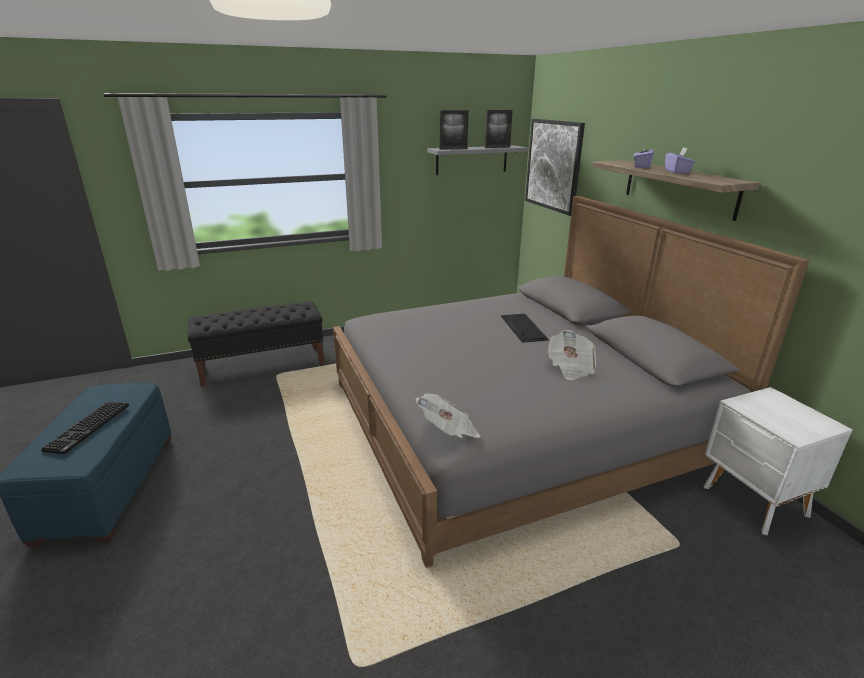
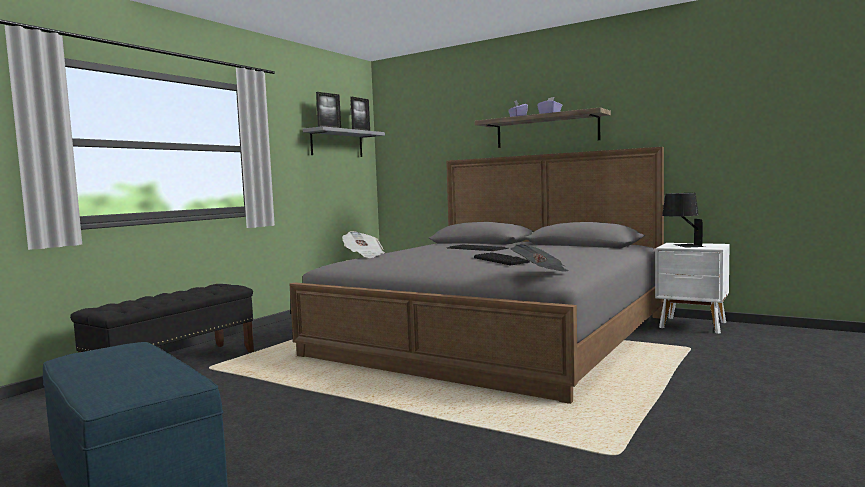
camera: 35 degrees left, 20 degrees down
keyboard [41,401,129,454] -> keyboard moved to [474,252,530,265]
picture [525,119,585,216] -> none
newspaper [547,330,596,380] -> newspaper moved to [343,231,385,258]
none -> black table lamp [662,193,705,248]

